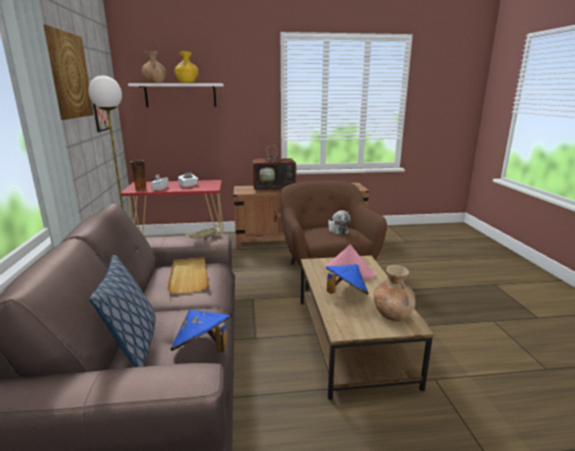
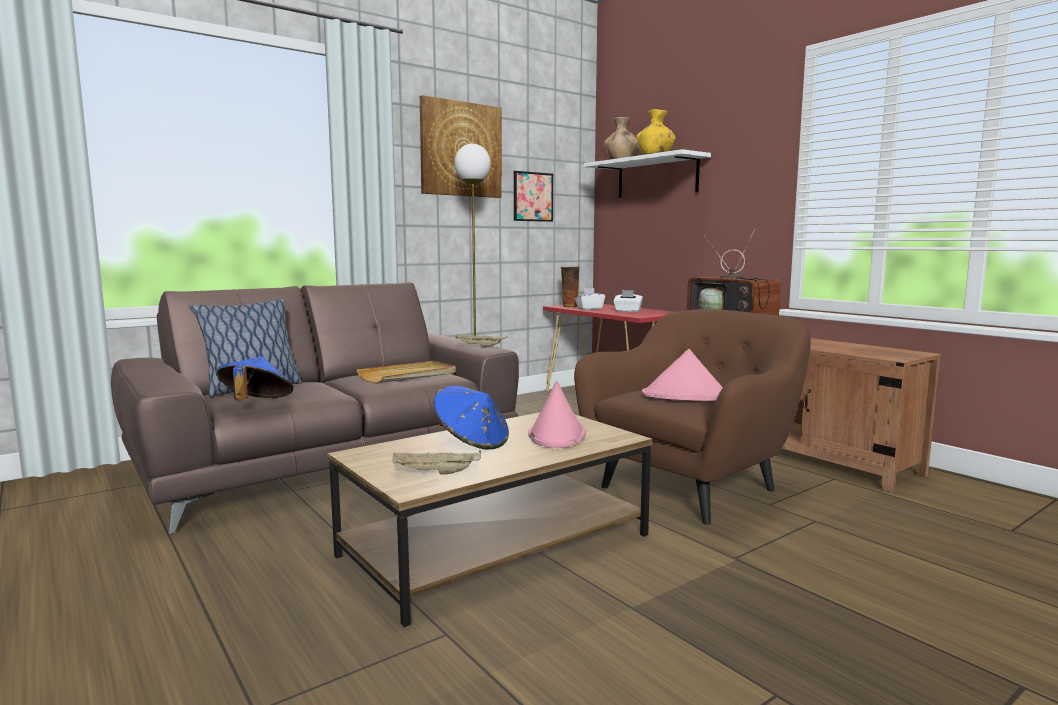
camera: 60 degrees right, 10 degrees down
plush toy [328,210,351,235] -> pink hat [642,349,723,401]
brown vase [374,265,416,321] -> beige tray [392,451,481,475]

